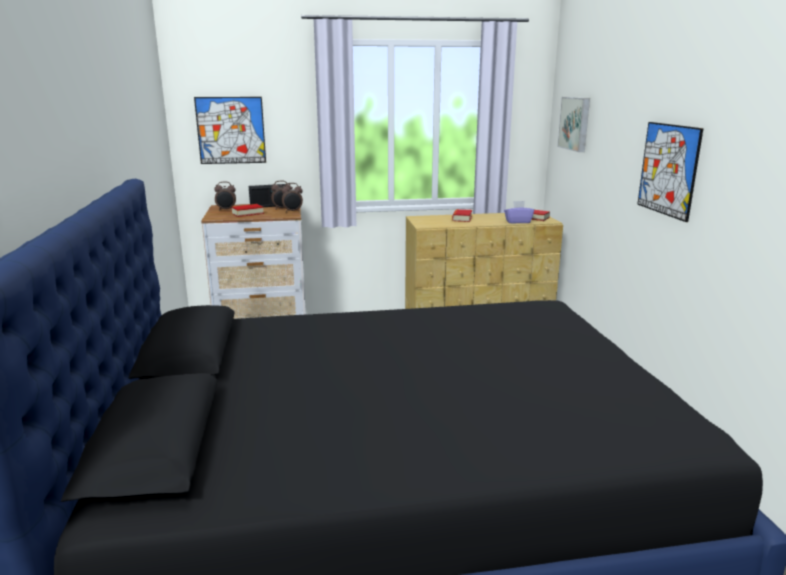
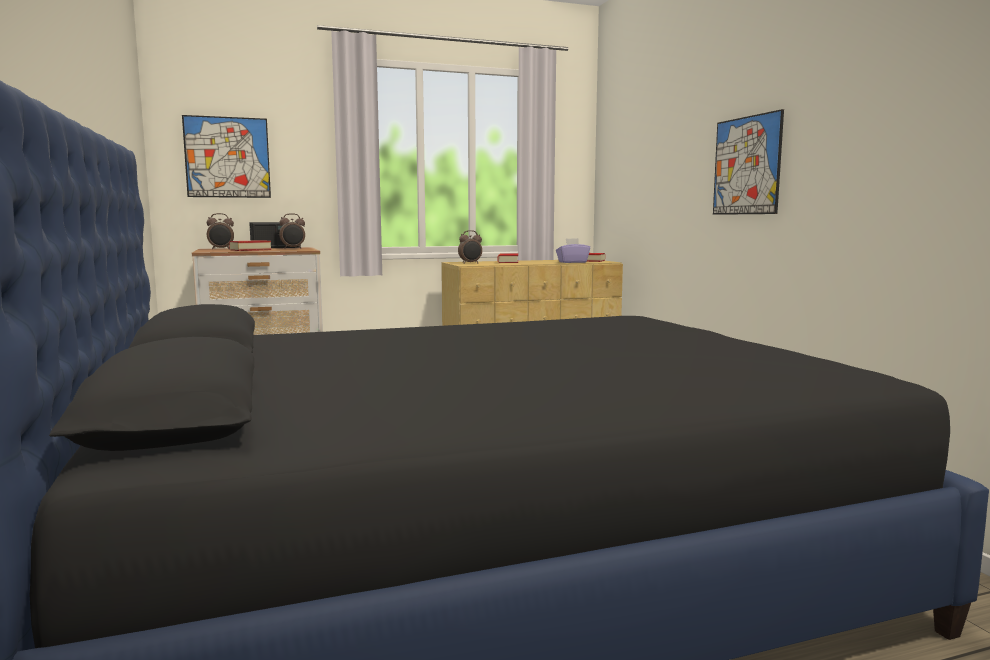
camera: 10 degrees left, 10 degrees down
alarm clock [282,183,303,212] -> alarm clock moved to [458,230,482,264]
picture [557,97,590,152] -> none

